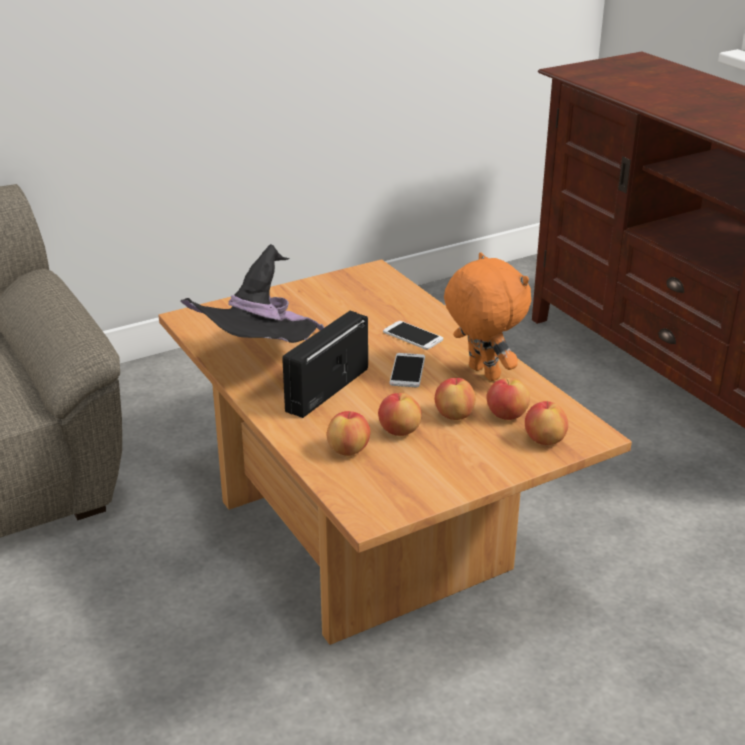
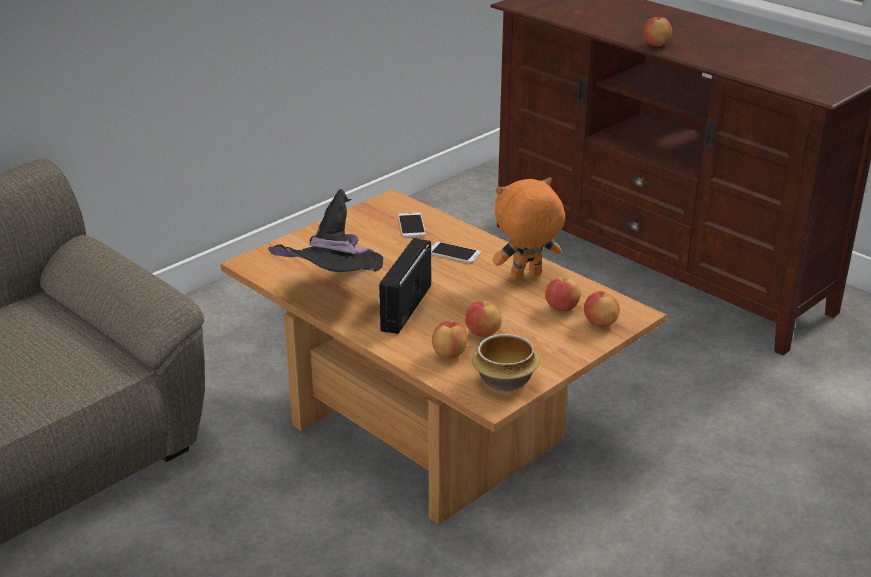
camera: 15 degrees left, 0 degrees up
phone [389,353,425,387] -> phone moved to [398,213,426,238]
apple [435,377,476,420] -> apple moved to [643,15,672,46]
orange plush toy [444,252,531,381] -> orange plush toy turned 60 degrees counterclockwise [493,178,565,280]
none -> bowl [472,334,540,391]

